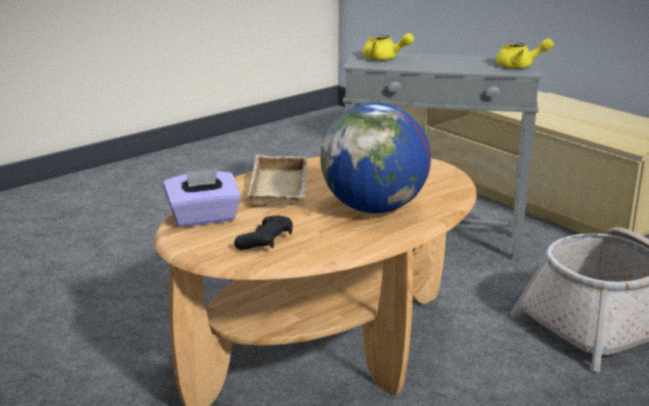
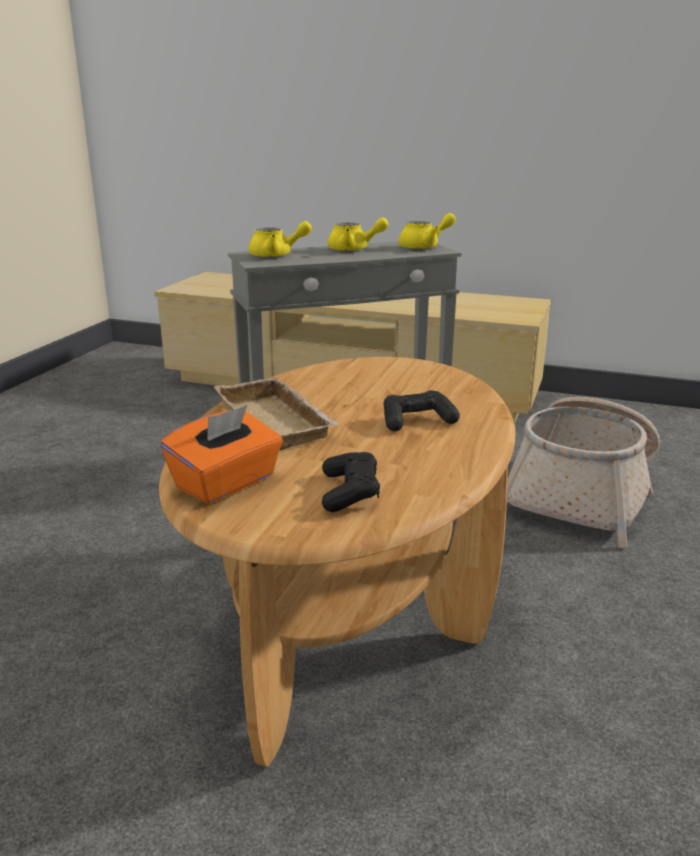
camera: 30 degrees left, 0 degrees up
purple tissue box [163,169,241,227] -> orange tissue box [160,405,283,504]
globe [320,103,431,213] -> black game controller [384,390,460,431]
none -> yellow teapot [328,218,389,251]

